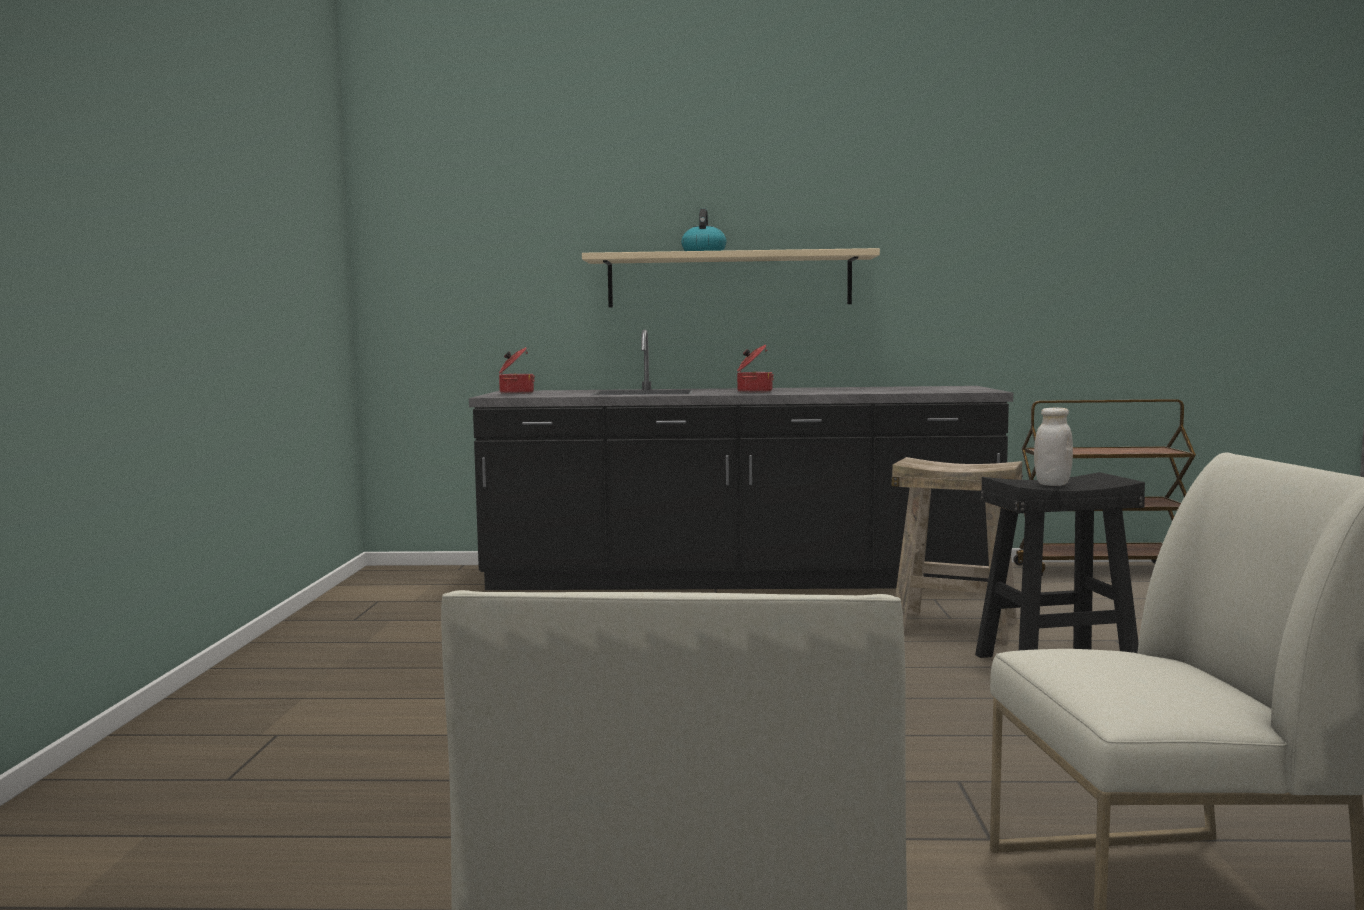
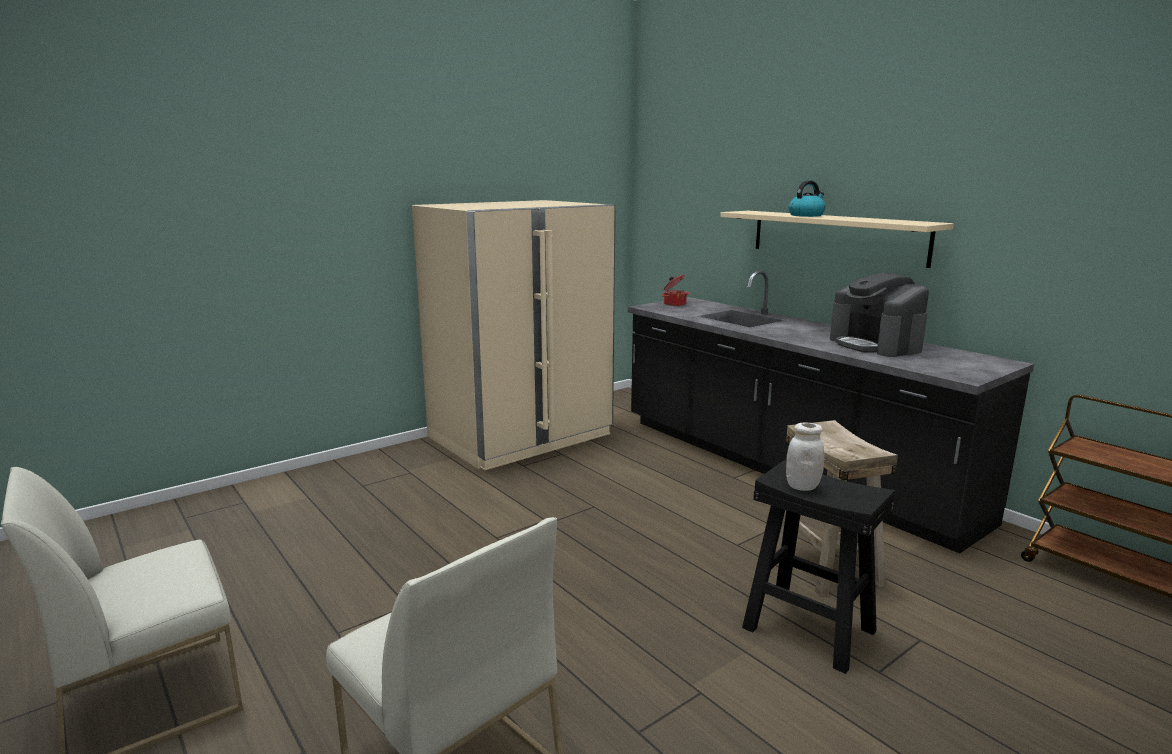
camera: 50 degrees right, 10 degrees up
cooking pot [737,345,774,393] -> none
none -> beige fridge [412,200,616,470]
none -> coffee machine [830,273,929,357]

